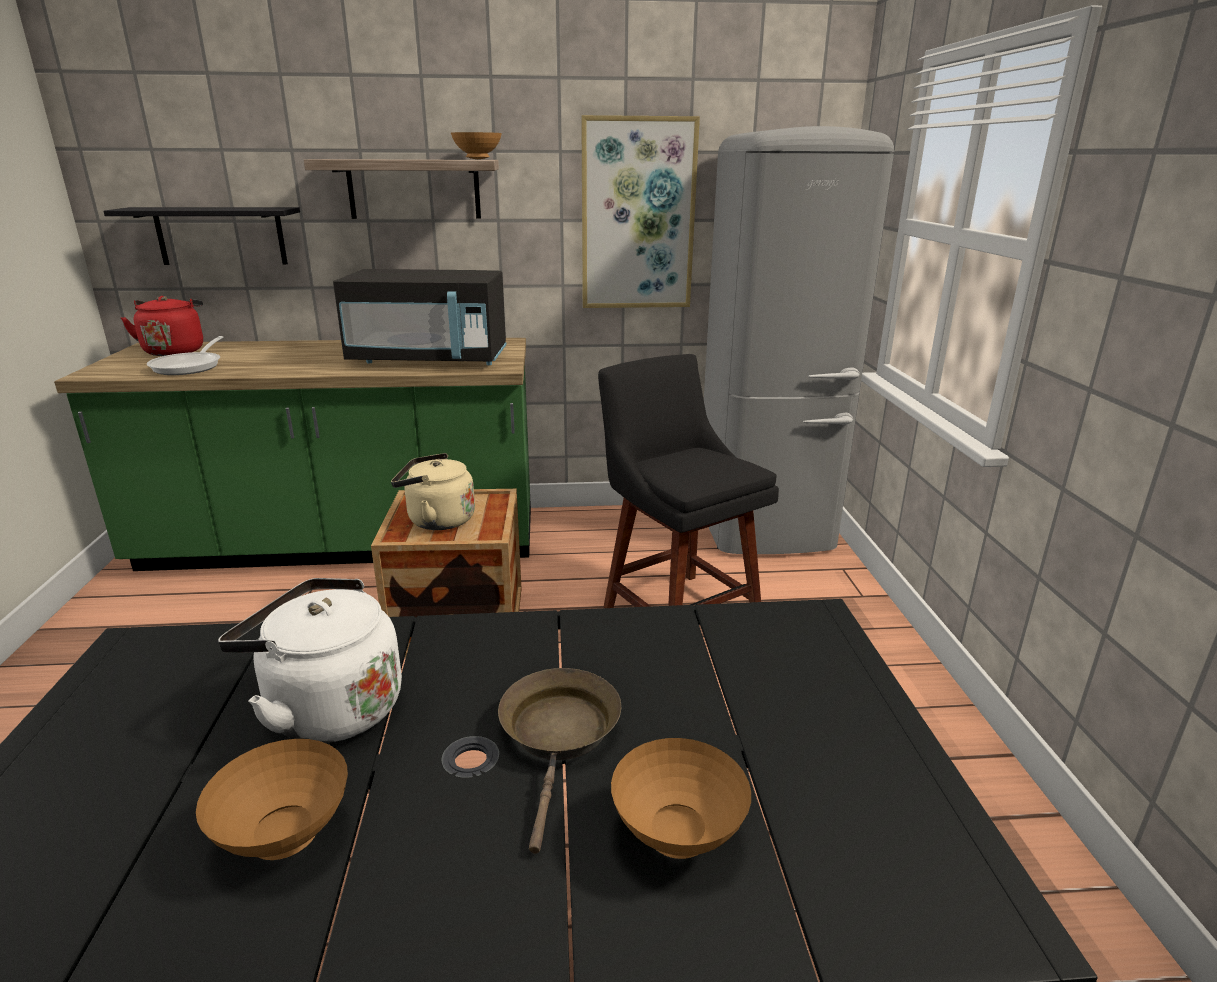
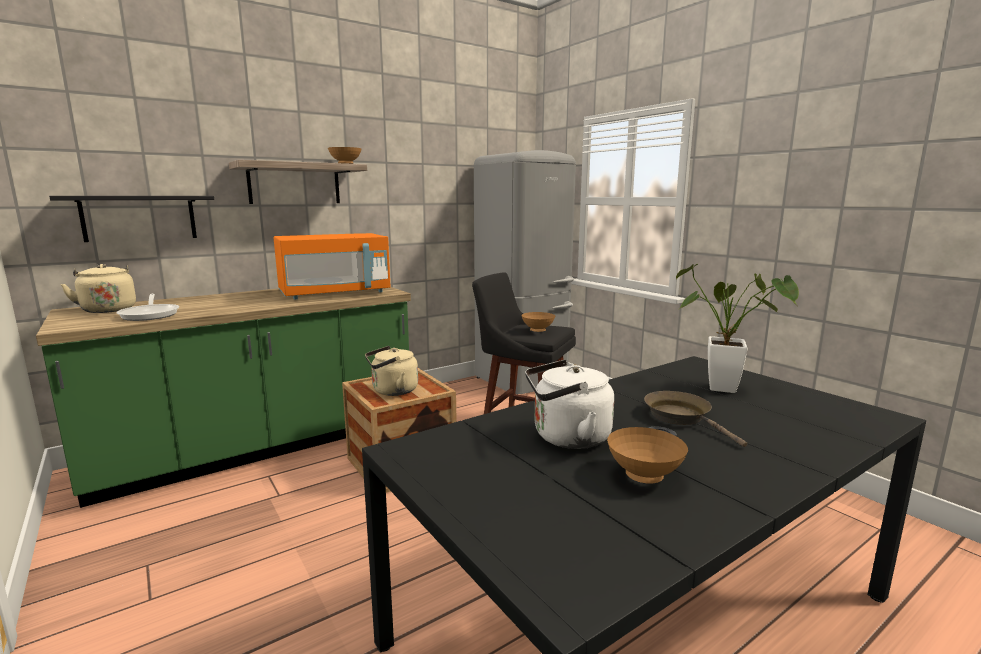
camera: 30 degrees left, 10 degrees down
red kettle [121,296,203,356] -> beige kettle [60,264,136,313]
black microwave [333,269,507,365] -> orange microwave [274,233,391,299]
picture [581,115,700,308] -> none
brown bowl [611,738,751,859] -> brown bowl moved to [522,312,555,332]
none -> potted plant [676,264,799,393]

